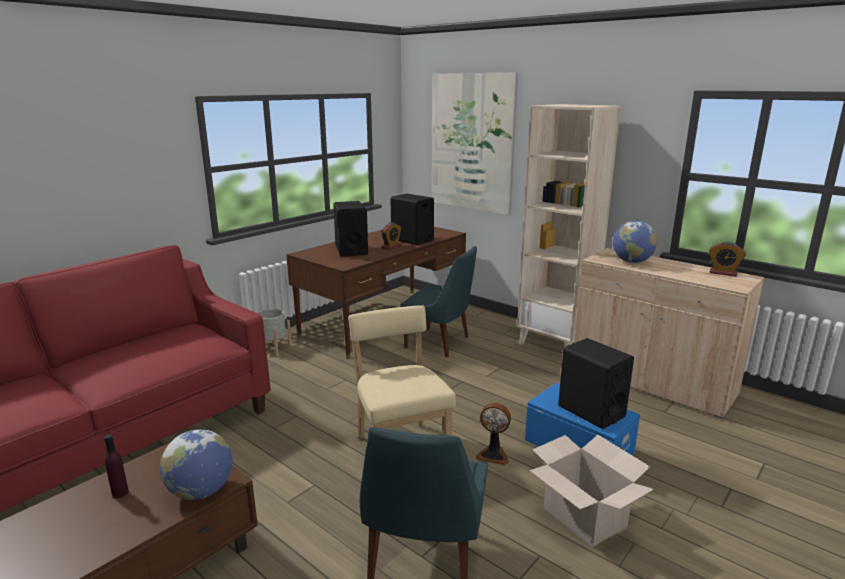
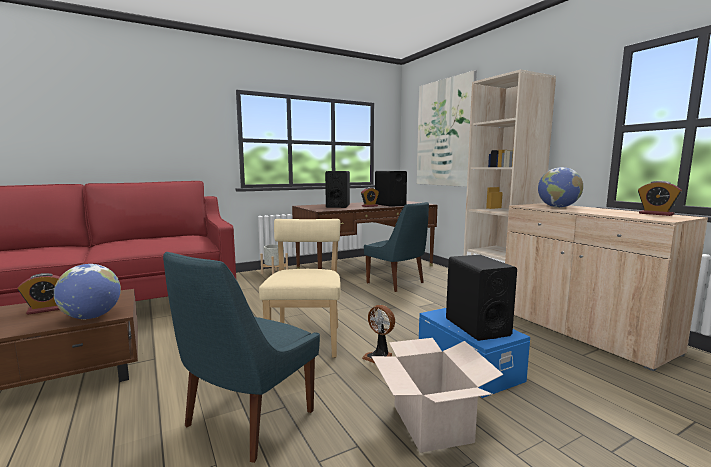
camera: 20 degrees right, 10 degrees down
purple bottle [104,434,129,498] -> alarm clock [18,273,60,315]

